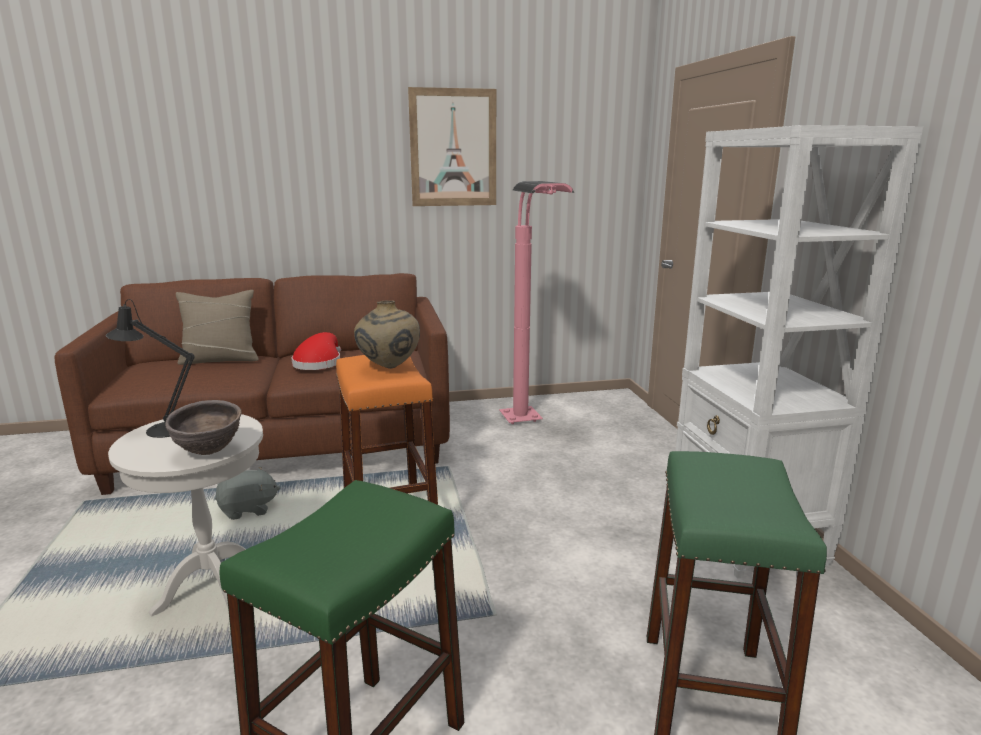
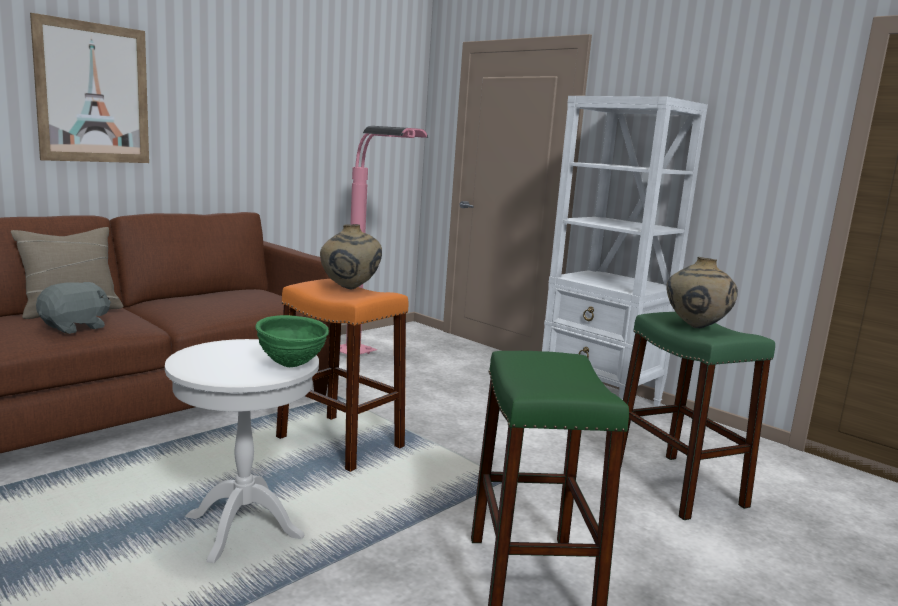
camera: 35 degrees left, 5 degrees down
black table lamp [106,299,195,438] -> none
brown bowl [165,400,242,455] -> green bowl [255,315,329,367]
grey plush toy [215,466,280,520] -> grey plush toy moved to [36,282,111,334]
red hat [292,332,341,370] -> none
picture [408,87,496,206] -> picture moved to [30,13,149,163]
none -> beige vase [666,257,738,328]

